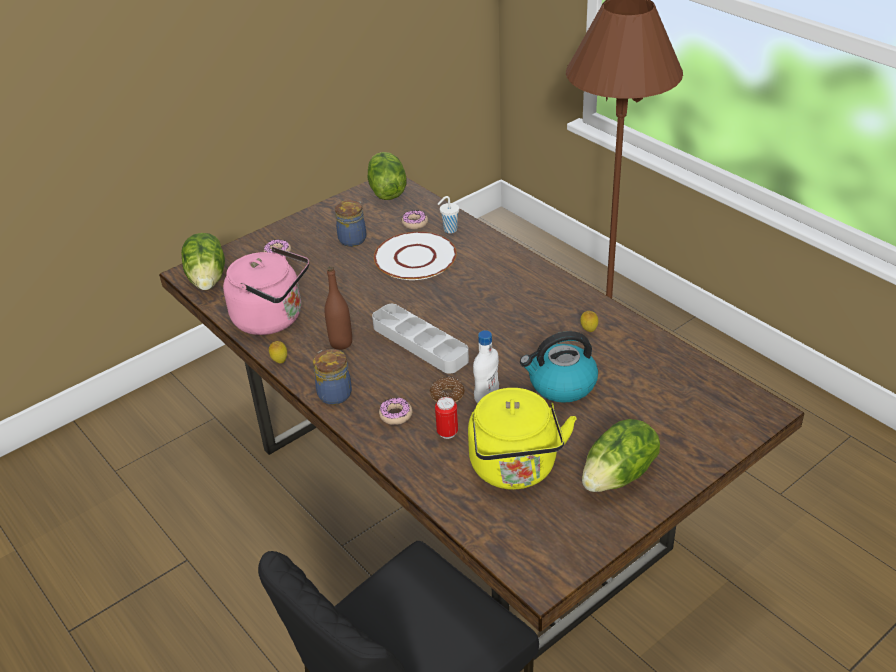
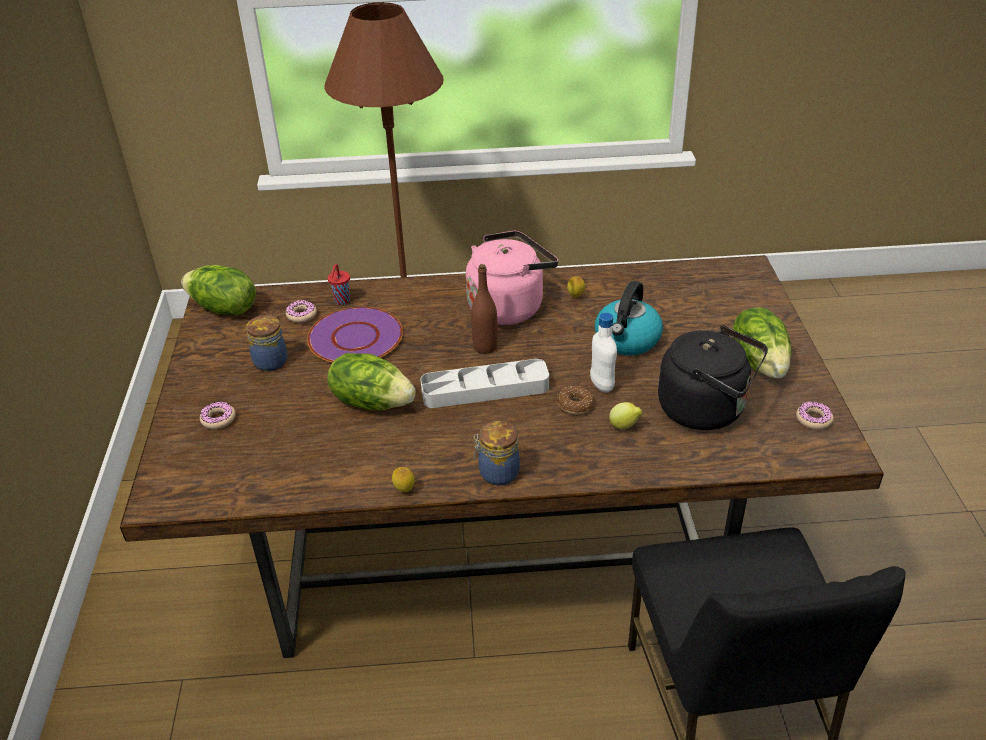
camera: 55 degrees left, 0 degrees up
lettuce [181,233,225,290] -> lettuce moved to [327,353,416,410]
pink kettle [223,246,309,335] -> pink kettle moved to [466,231,558,325]
brown bottle [325,267,352,350] -> brown bottle moved to [471,264,498,354]
white plate [374,232,457,280] -> purple plate [307,307,403,363]
donut [379,398,412,425] -> donut moved to [796,401,834,430]
can [435,397,458,439] -> lemon [609,402,642,429]
white cup [438,196,459,233] -> red cup [328,264,350,305]
yellow kettle [468,388,577,490] -> black kettle [658,325,768,430]

